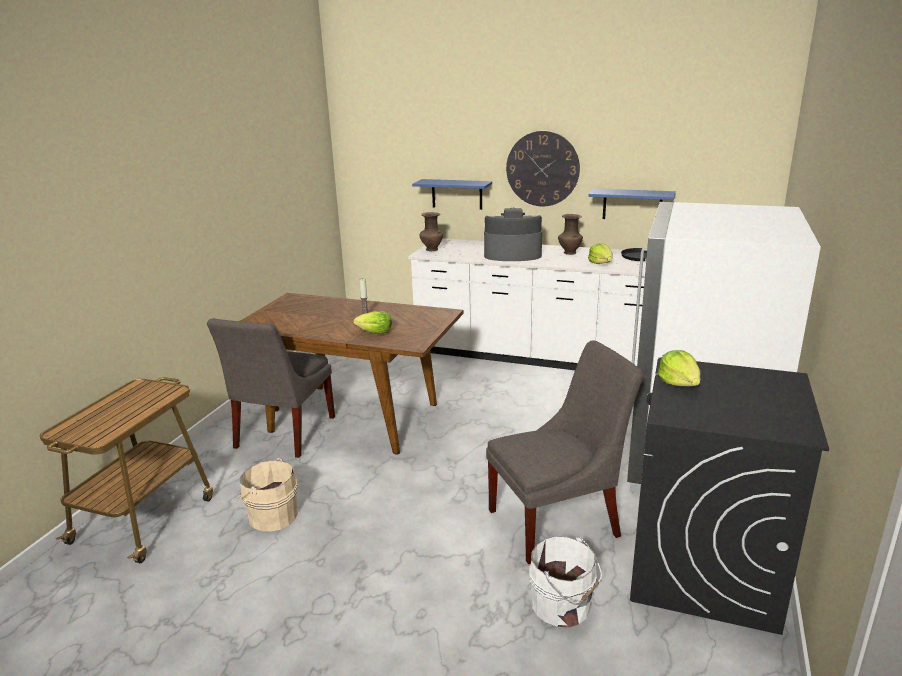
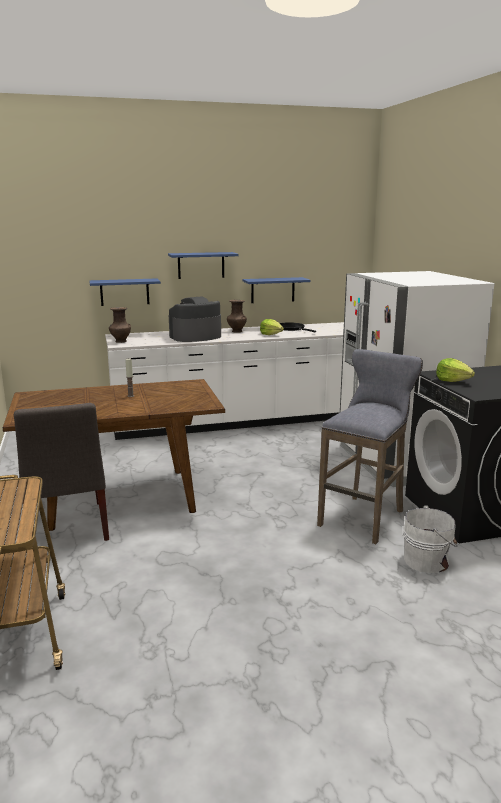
camera: 35 degrees left, 5 degrees down
beige bucket [237,458,298,531] -> none
lettuce [354,311,392,334] -> none
grey chair [486,340,643,564] -> grey stool [317,349,423,544]
wall clock [506,131,580,206] -> blue shelf [168,252,239,279]

